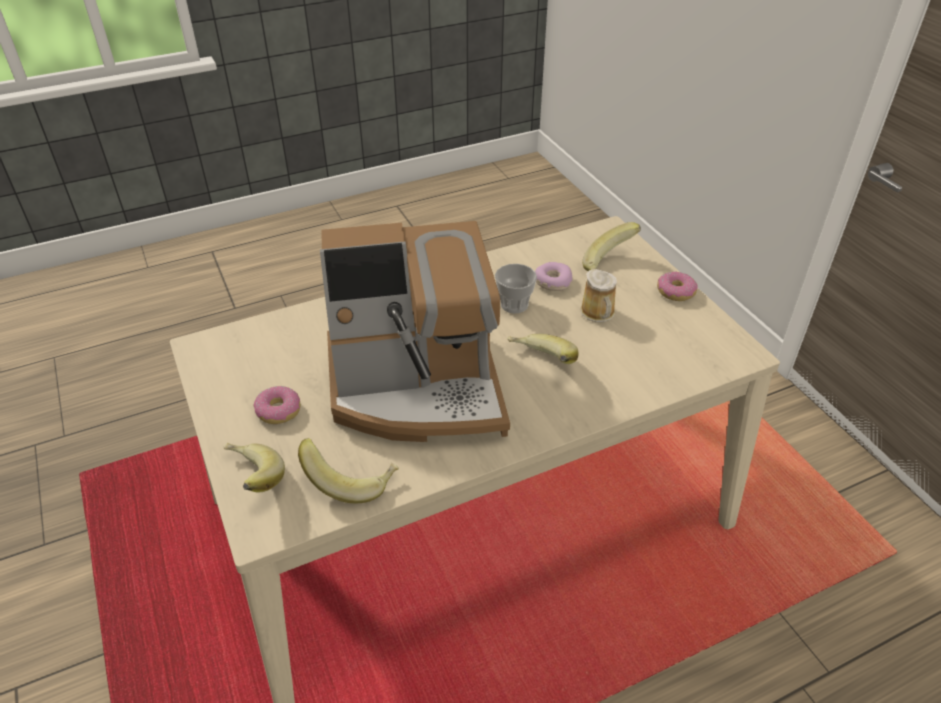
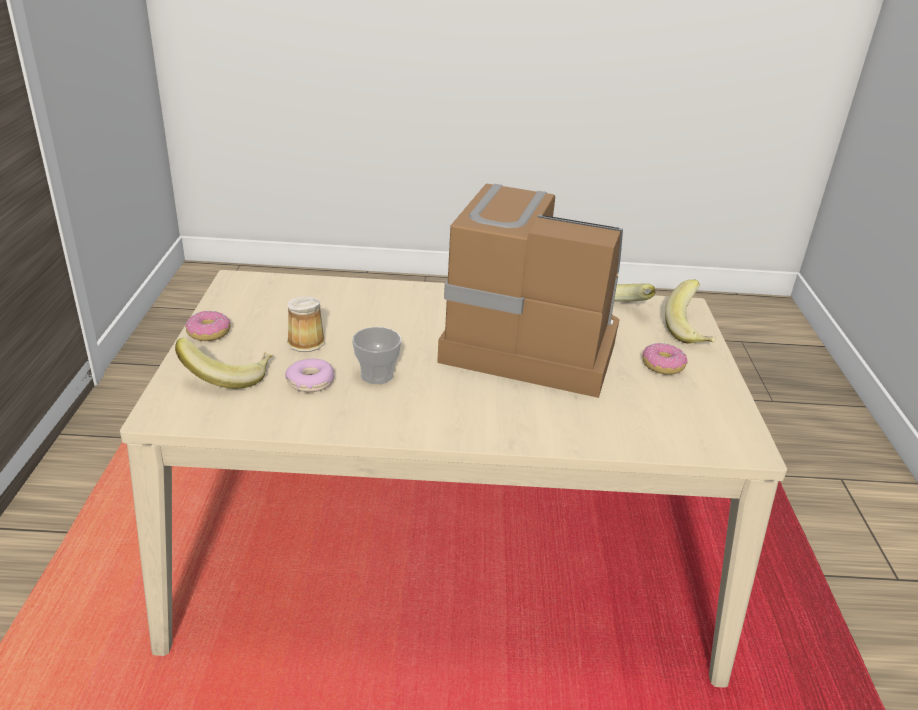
camera: 155 degrees left, 10 degrees down
banana [507,334,578,364] -> none

